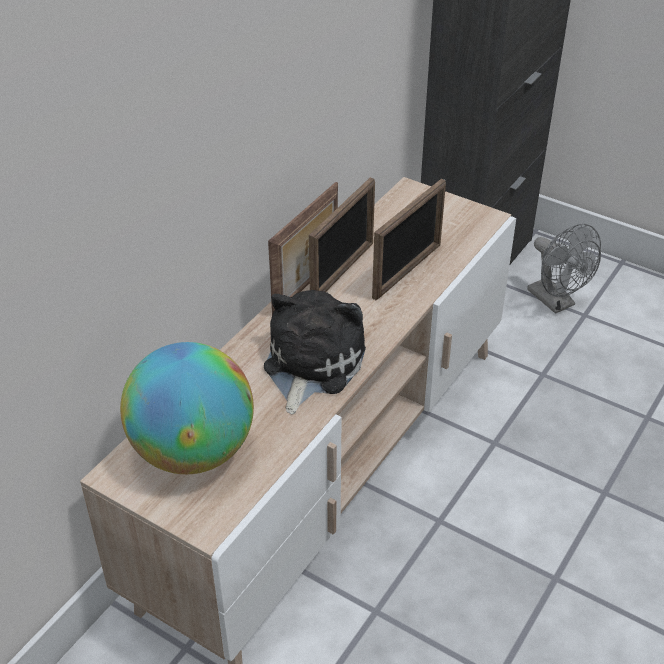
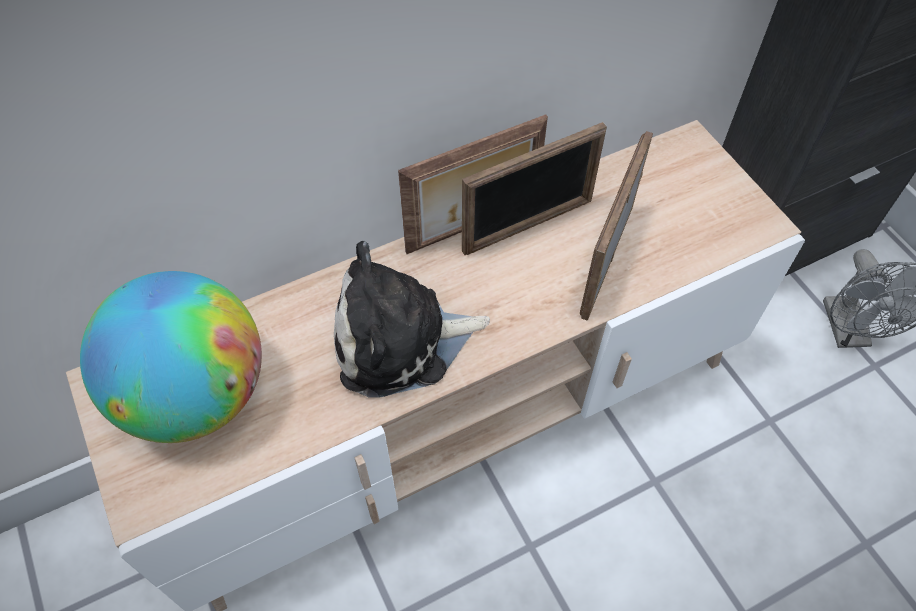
camera: 30 degrees right, 15 degrees up
plush toy [264,290,366,414] -> plush toy turned 150 degrees counterclockwise [334,241,490,397]
picture frame [372,178,446,300] -> picture frame turned 135 degrees clockwise [580,131,653,321]

